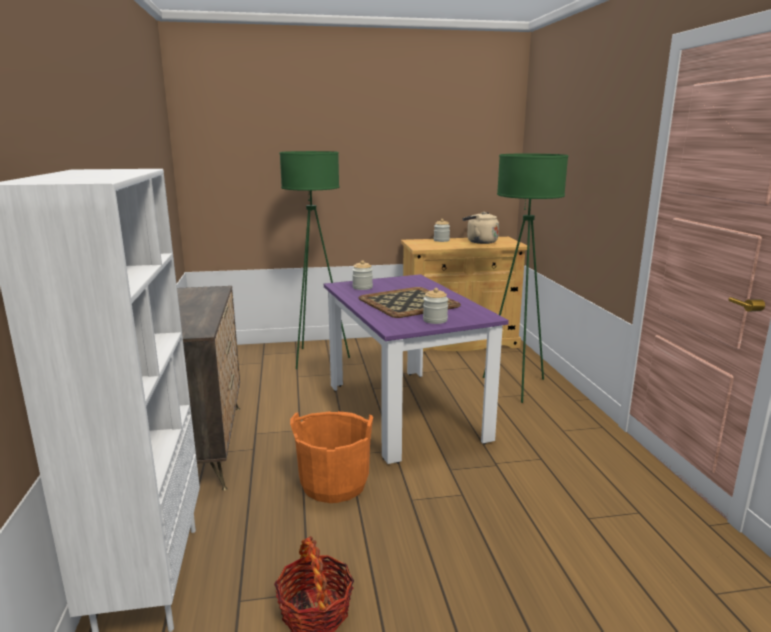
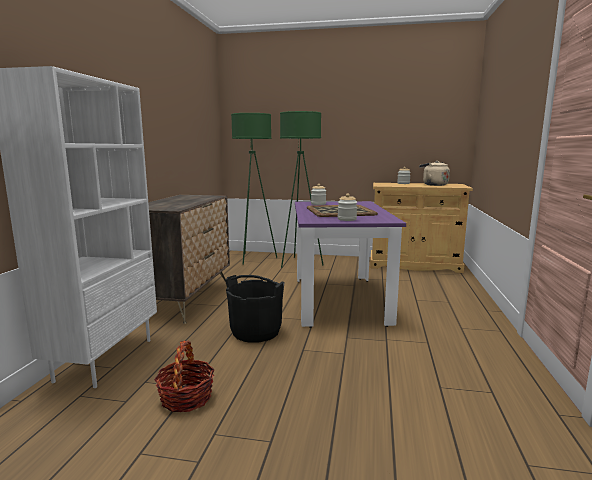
camera: 20 degrees right, 5 degrees down
orange bucket [290,411,373,503] -> black bucket [225,275,285,342]
green floor lamp [483,154,568,403] -> green floor lamp moved to [231,113,277,265]

